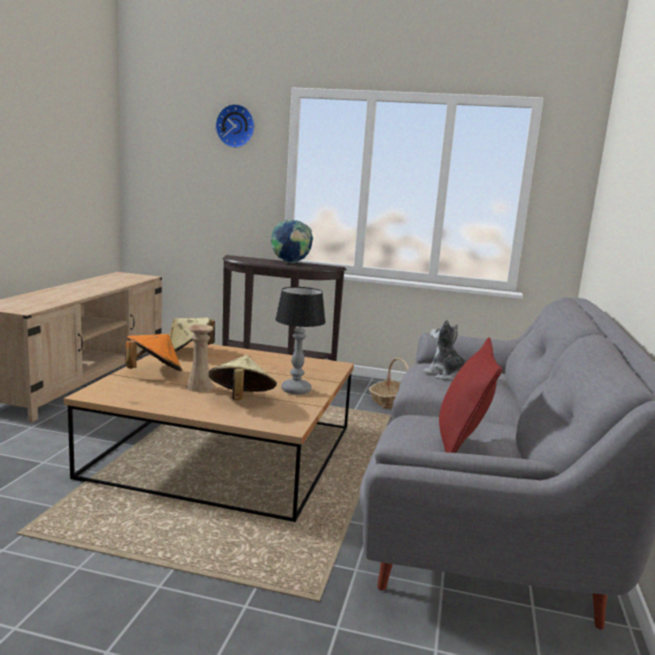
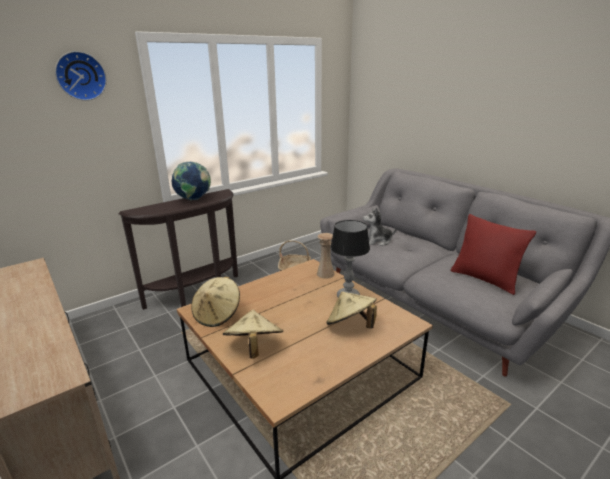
camera: 50 degrees left, 10 degrees up
orange hat [125,334,182,371] -> beige hat [223,309,283,359]
beige vase [186,324,213,392] -> beige vase moved to [317,233,334,279]

